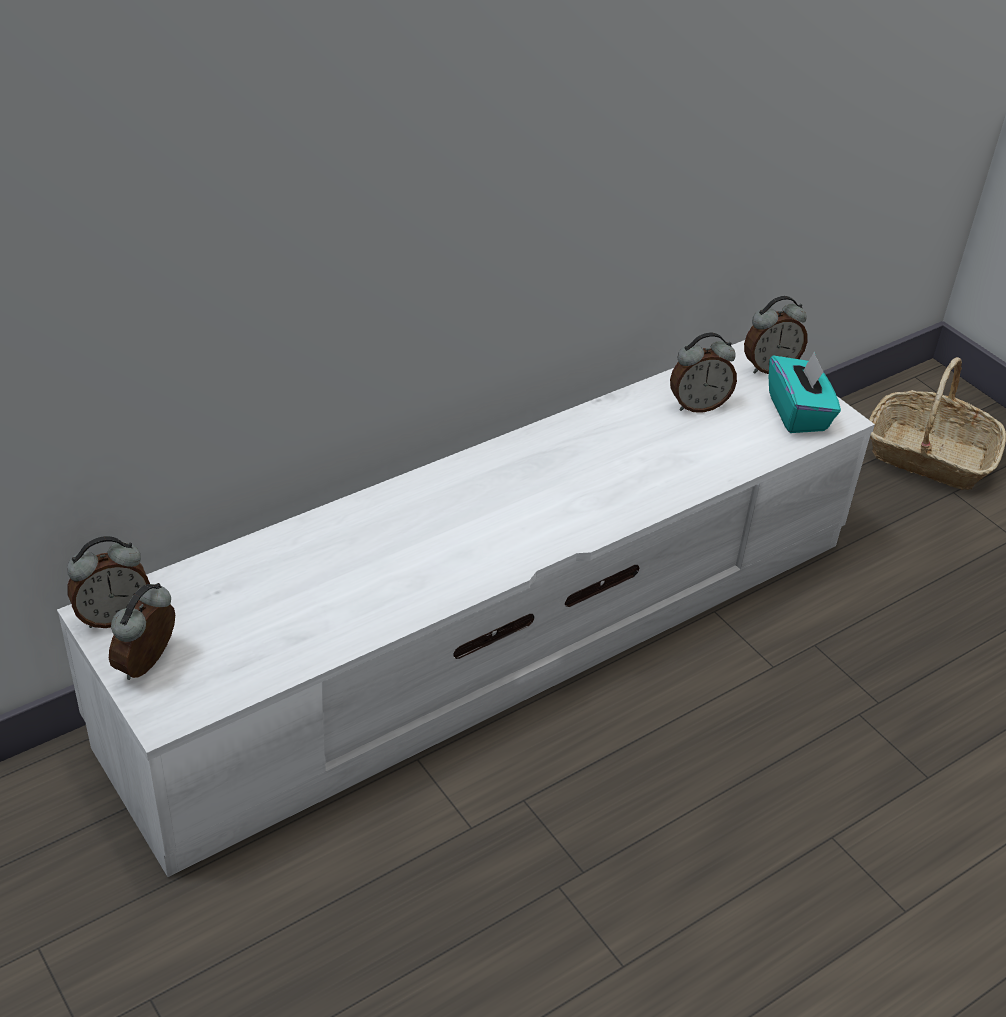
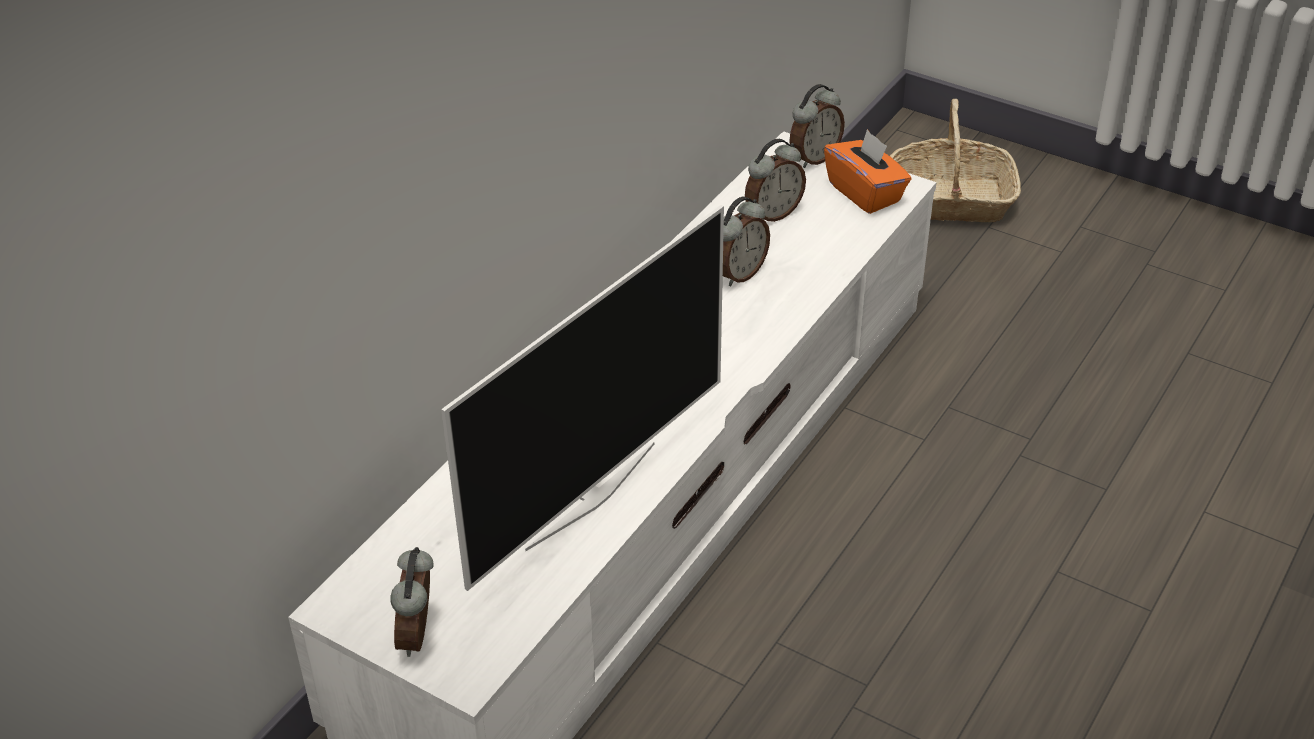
camera: 20 degrees left, 0 degrees up
alarm clock [67,536,150,628] -> alarm clock moved to [723,197,770,286]
turquoise tissue box [769,351,841,433] -> orange tissue box [824,129,911,214]
none -> television [441,205,724,591]

